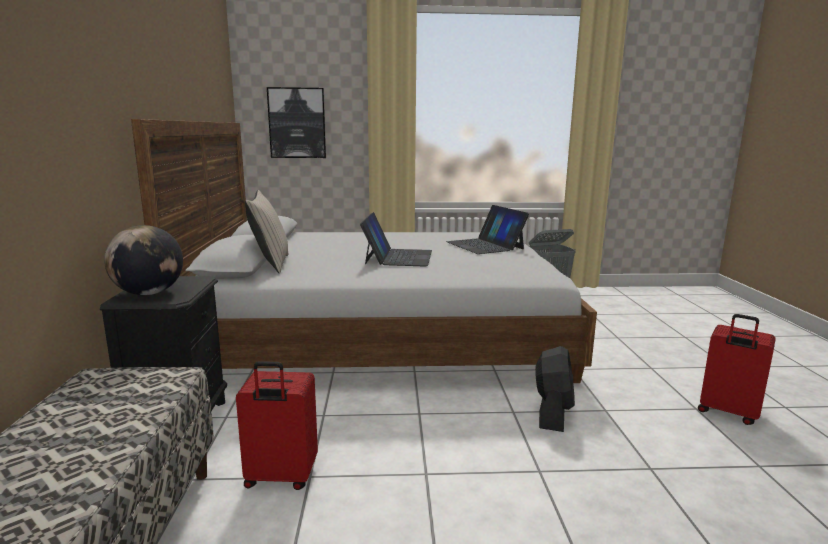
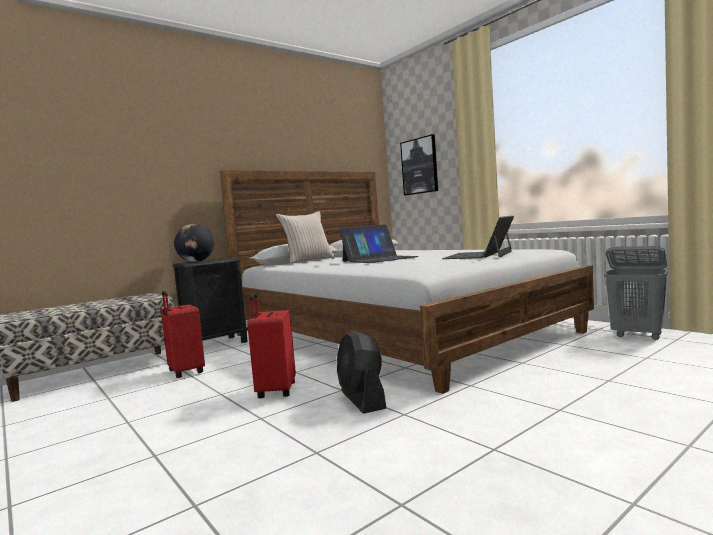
camera: 55 degrees right, 10 degrees down
black fan [535,346,575,432] -> black fan turned 90 degrees clockwise [337,330,386,414]
red suitcase [698,314,776,425] -> red suitcase moved to [247,293,296,398]

